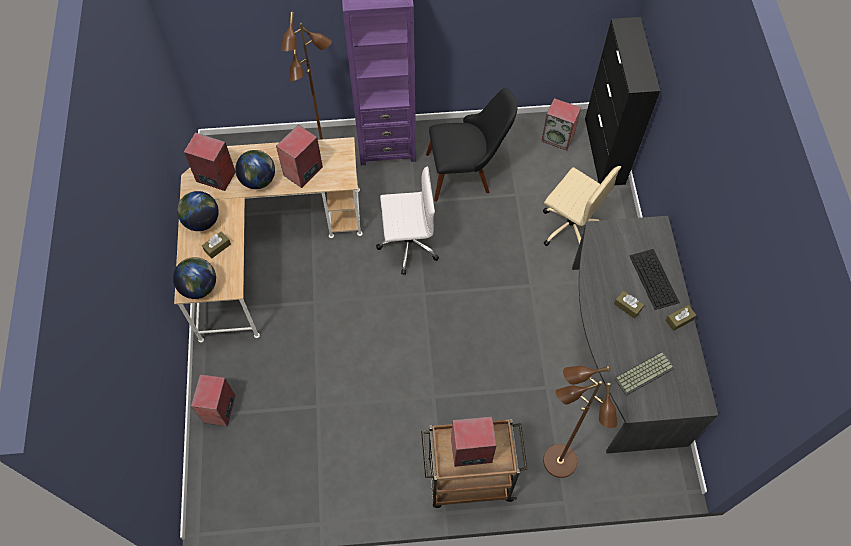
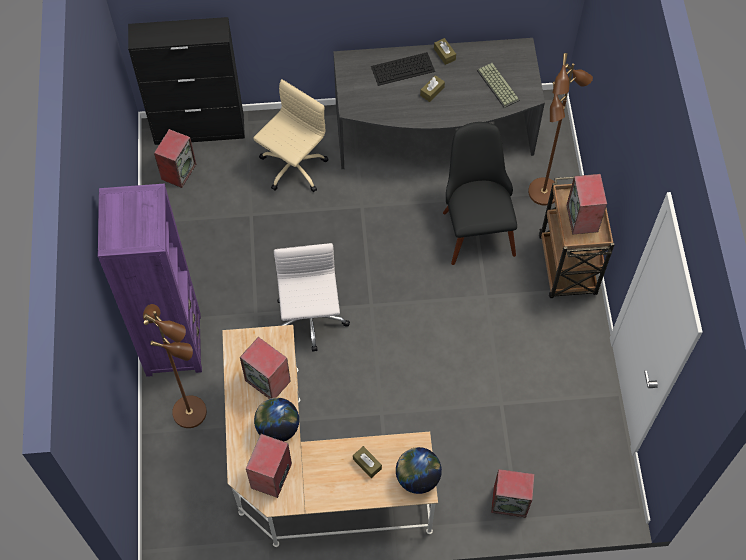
camera: 90 degrees left, 0 degrees up
globe [177,191,219,231] -> none
black chair [426,88,517,202] -> black chair moved to [443,122,517,265]

